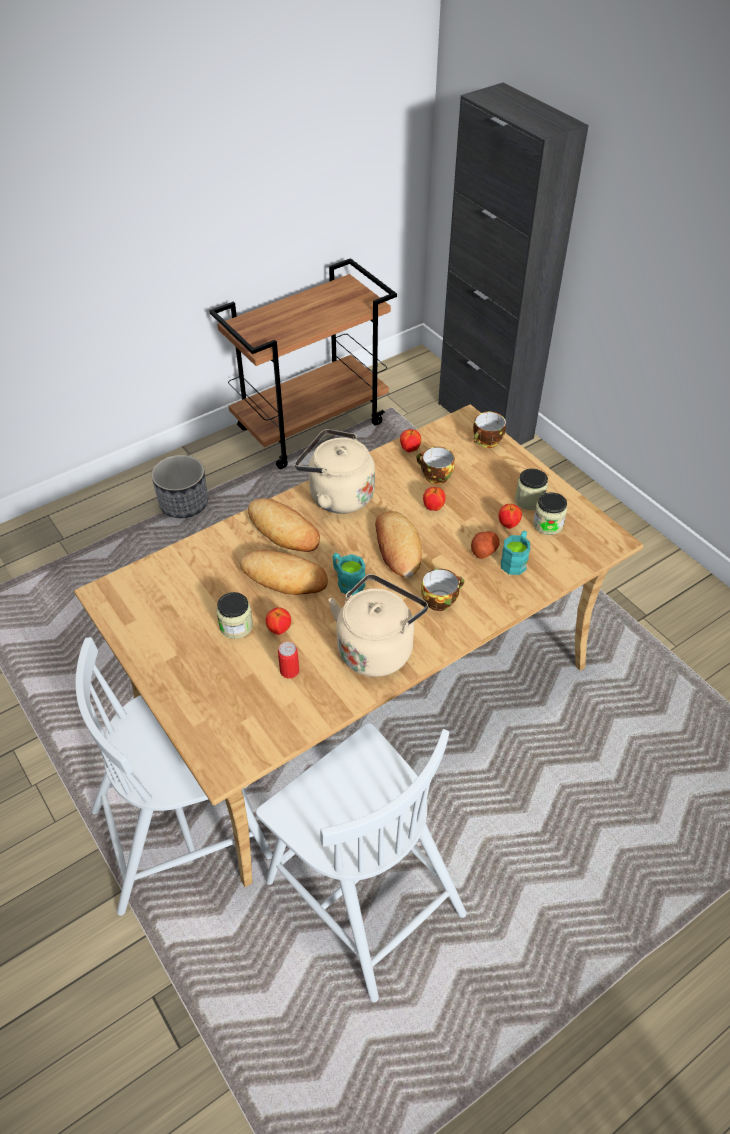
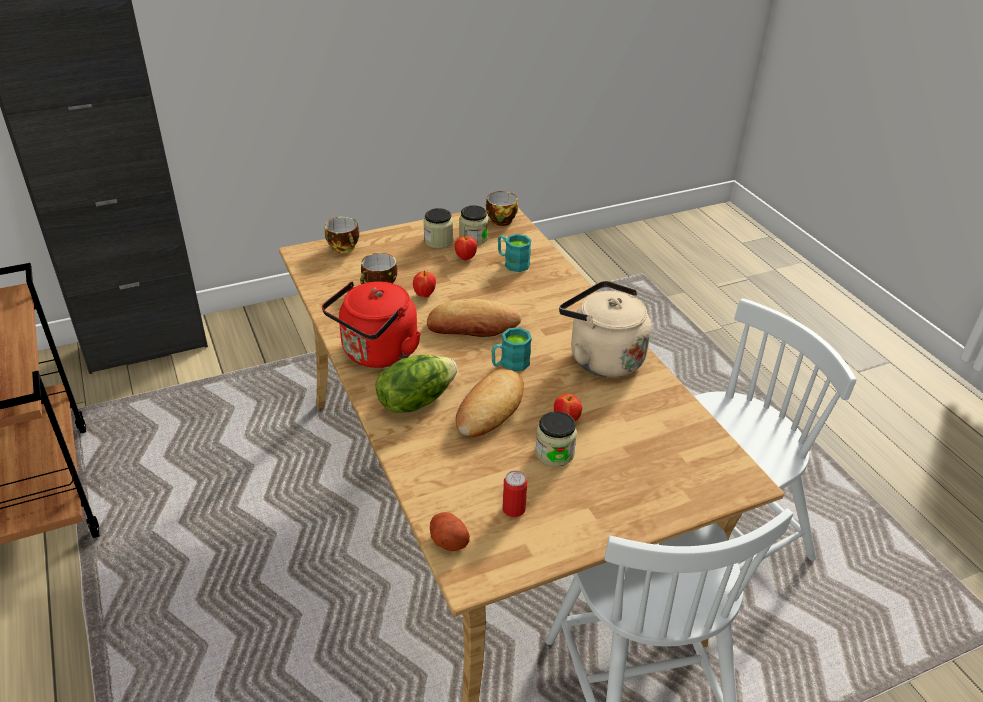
camera: 80 degrees left, 10 degrees down
planter [151,455,208,518] -> none
bread [248,498,320,552] -> lettuce [375,354,457,413]
can [278,642,299,679] -> can moved to [502,470,527,517]
beige kettle [295,429,375,514] -> red kettle [322,281,421,368]
apple [400,429,421,452] -> none
cup [421,569,464,611] -> cup moved to [486,191,518,226]
potato [471,531,500,559] -> potato moved to [430,512,470,552]

